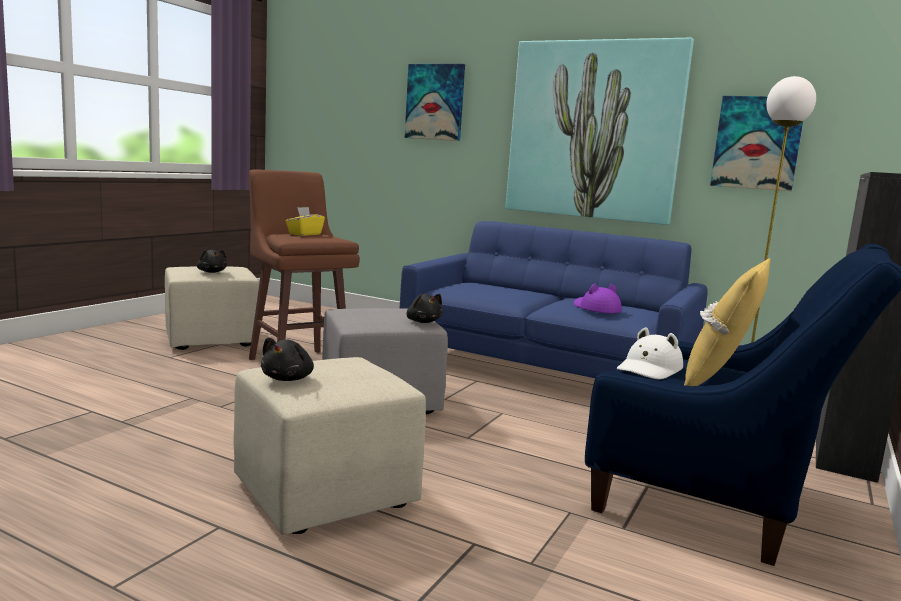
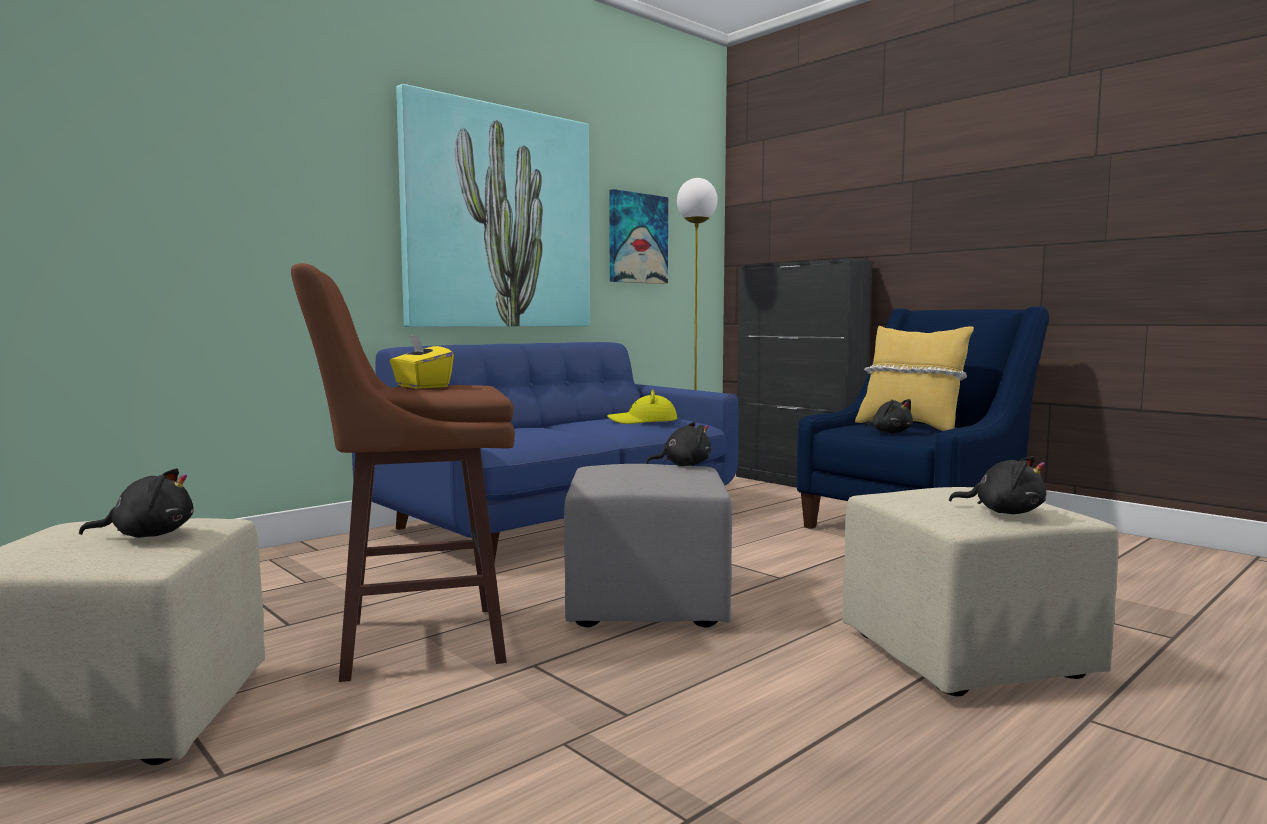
camera: 70 degrees left, 5 degrees down
picture [405,64,465,141] -> none
purple hat [573,284,622,313] -> yellow hat [607,390,677,424]
white hat [617,327,683,380] -> black plush toy [865,399,913,433]

